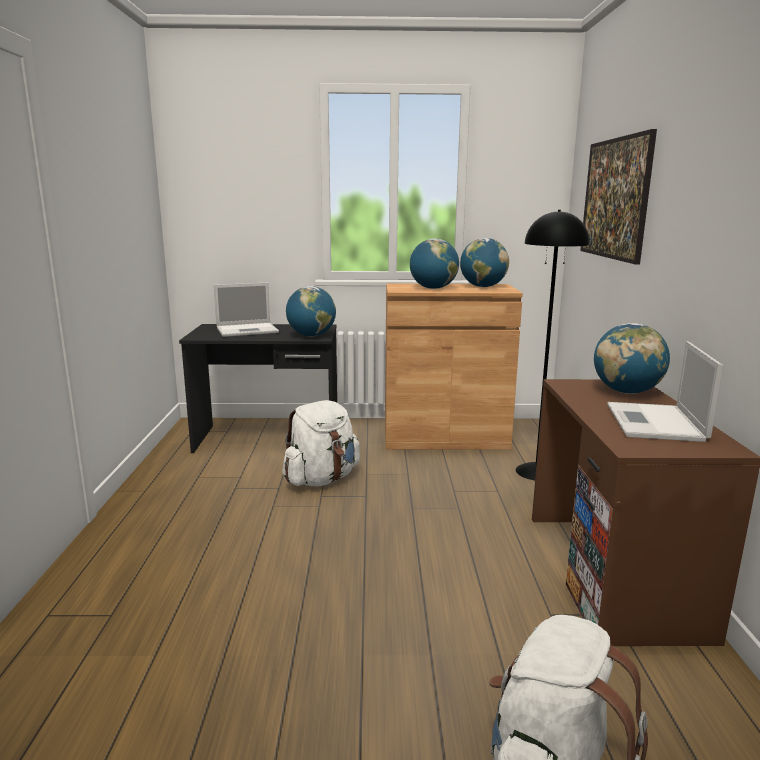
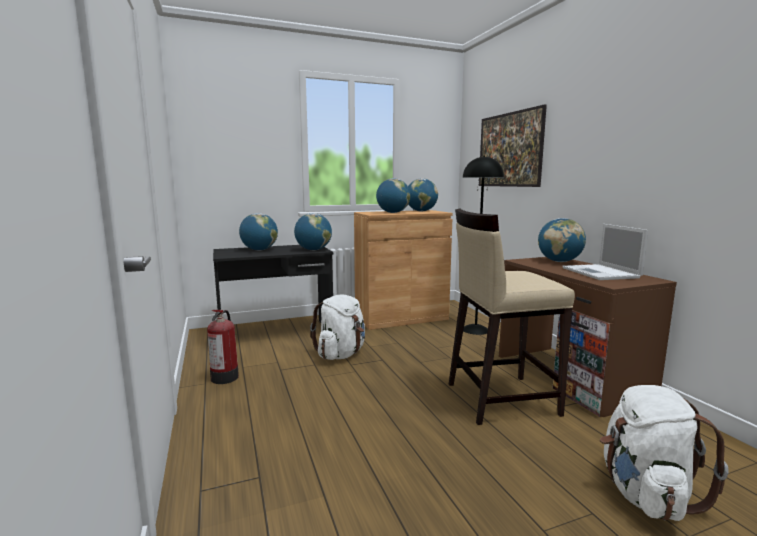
camera: 20 degrees left, 5 degrees down
laptop [214,283,279,337] -> globe [239,213,278,250]
none -> fire extinguisher [207,310,239,384]
none -> beige stool [449,209,575,425]

